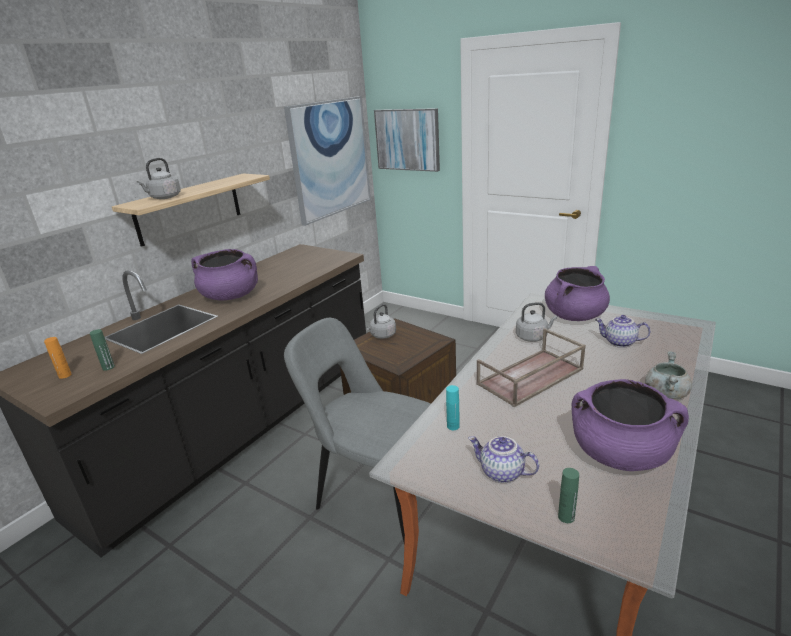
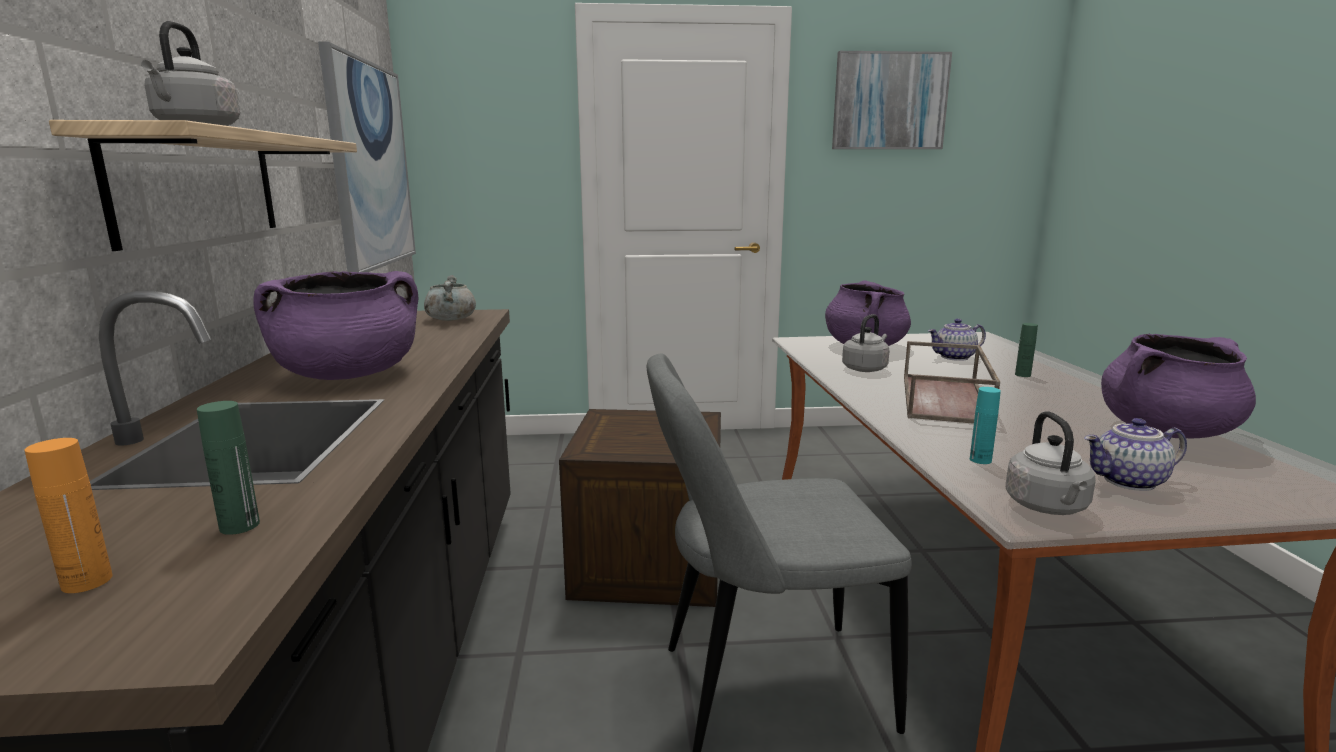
camera: 40 degrees left, 10 degrees down
grey kettle [367,304,396,339] -> grey kettle moved to [1006,411,1096,515]
picture [374,108,440,172] -> picture moved to [832,51,952,149]
green bottle [558,468,579,523] -> green bottle moved to [1015,323,1038,377]
grey cooking pot [645,351,692,399] -> grey cooking pot moved to [424,275,476,321]

